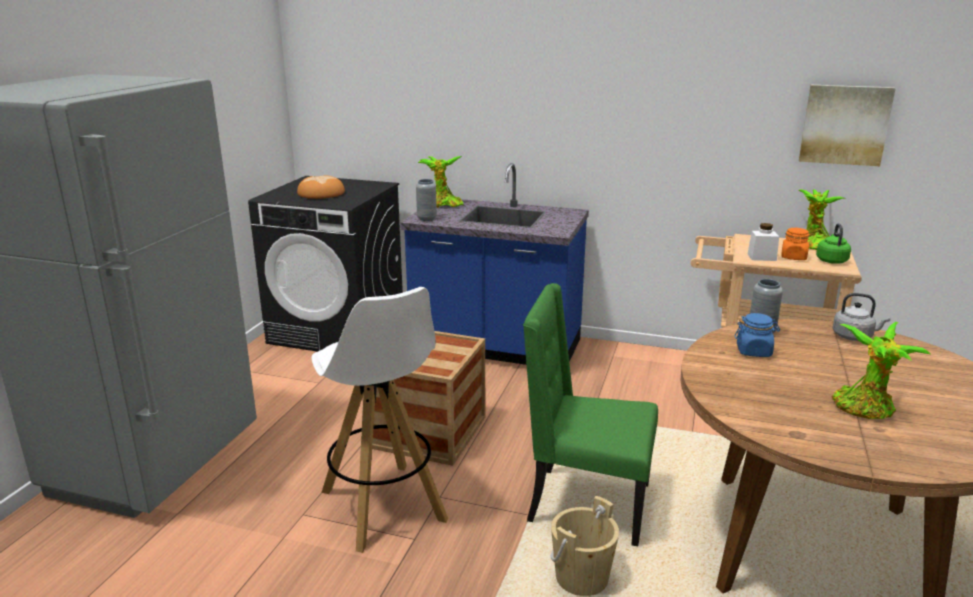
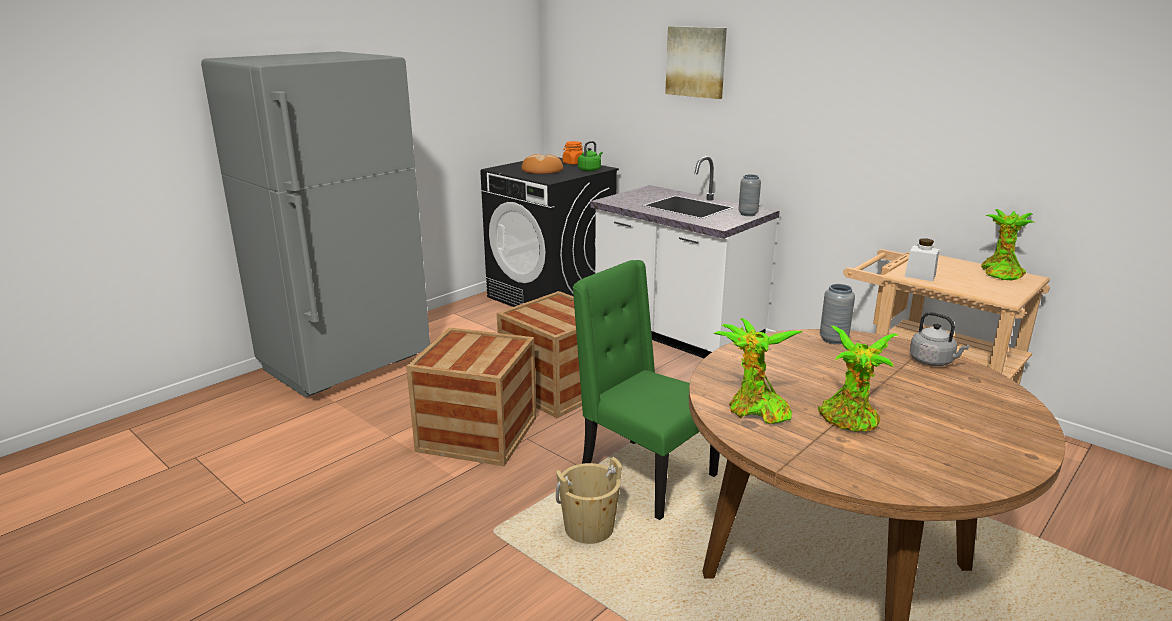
camera: 25 degrees right, 0 degrees up
white stool [312,287,448,553] -> crate [406,327,536,466]
blue counter [400,163,589,365] -> white counter [590,156,780,358]
grey vase [416,179,437,221] -> grey vase moved to [738,174,761,216]
potted plant [418,156,463,208] -> potted plant moved to [713,318,803,424]
blue jar [735,313,780,357] -> none
orange jar [781,228,809,260] -> orange jar moved to [563,141,583,165]
picture [799,85,896,166] -> picture moved to [665,26,727,99]
green kettle [816,223,851,264] -> green kettle moved to [578,141,603,171]

